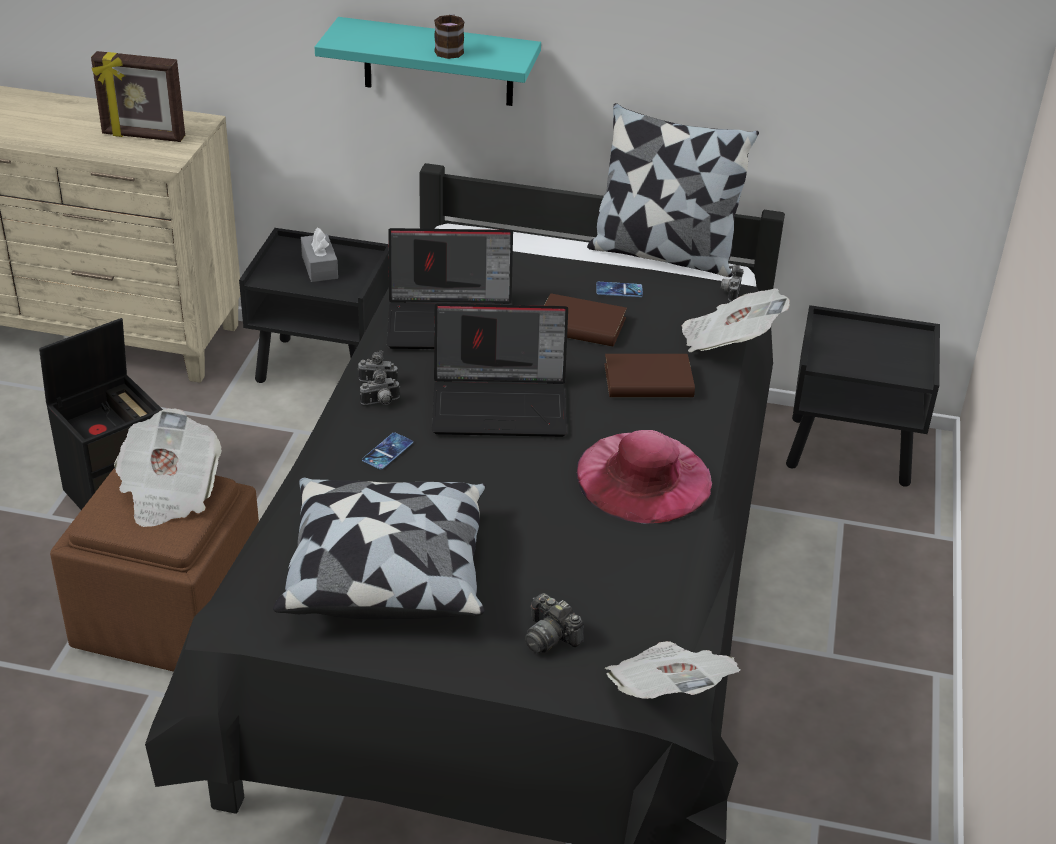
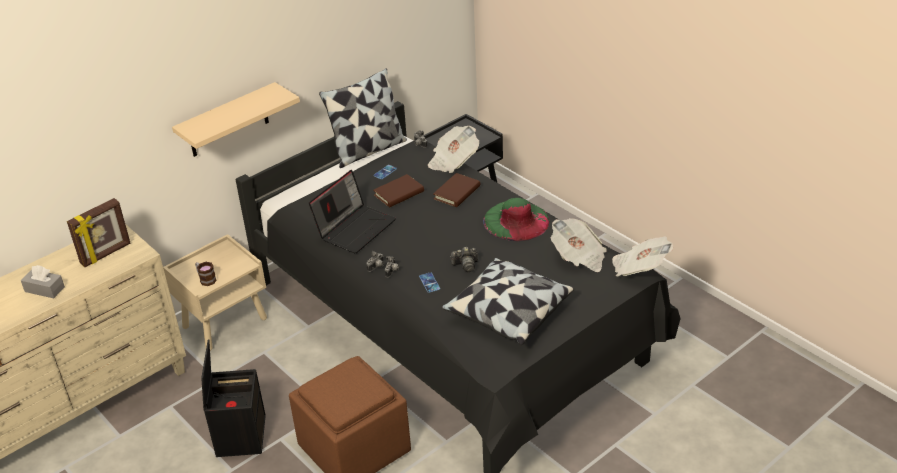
camera: 50 degrees left, 0 degrees up
newspaper [114,408,222,527] -> newspaper moved to [551,218,607,272]
black nightstand [239,228,389,383] -> beige nightstand [163,234,267,351]
grey tissue box [301,228,338,282] -> grey tissue box moved to [21,265,65,298]
turquoise shelf [315,17,541,106] -> beige shelf [172,82,300,157]
laptop [432,303,568,437] -> none
mug [434,14,464,59] -> mug moved to [195,262,217,286]
camera [525,593,584,653] -> camera moved to [450,247,478,272]
pink hat [577,430,712,523] -> green hat [483,198,549,241]

